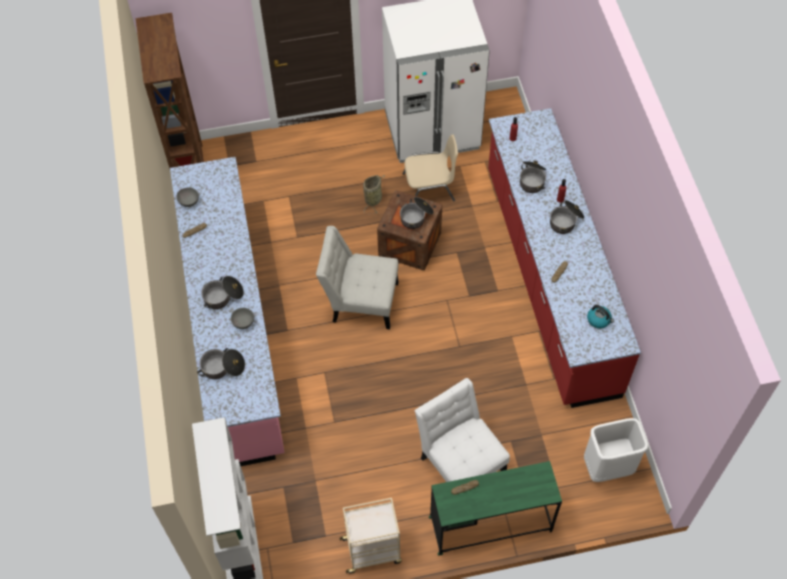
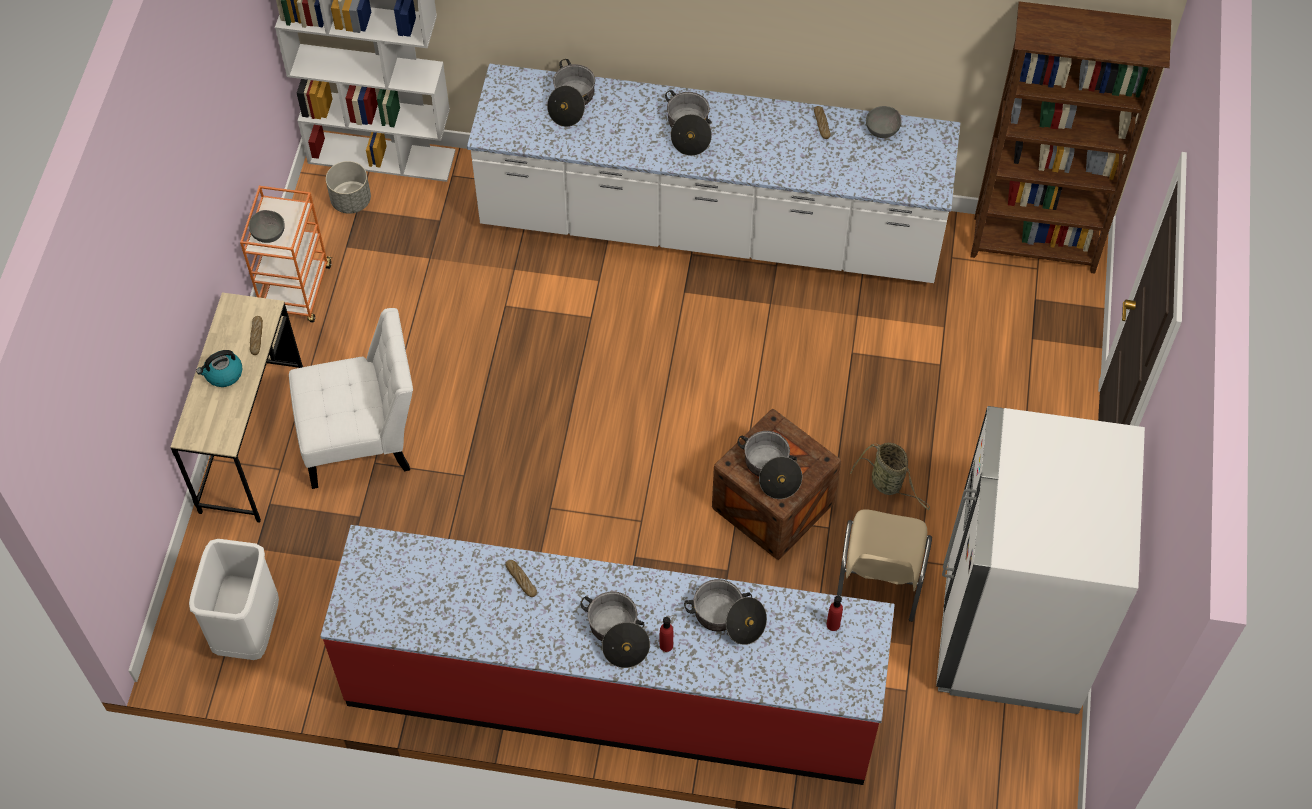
camera: 110 degrees right, 0 degrees up
pink counter [170,157,285,466] -> white counter [467,63,960,283]
grey bowl [231,308,254,329] -> grey bowl moved to [249,210,285,243]
white chair [316,226,399,329] -> none
beige cart [340,498,402,574] -> orange cart [240,186,332,322]
green desk [429,461,562,556] -> beige desk [171,292,303,523]
kettle [587,305,614,328] -> kettle moved to [196,350,242,387]
none -> grey planter [326,161,371,214]

